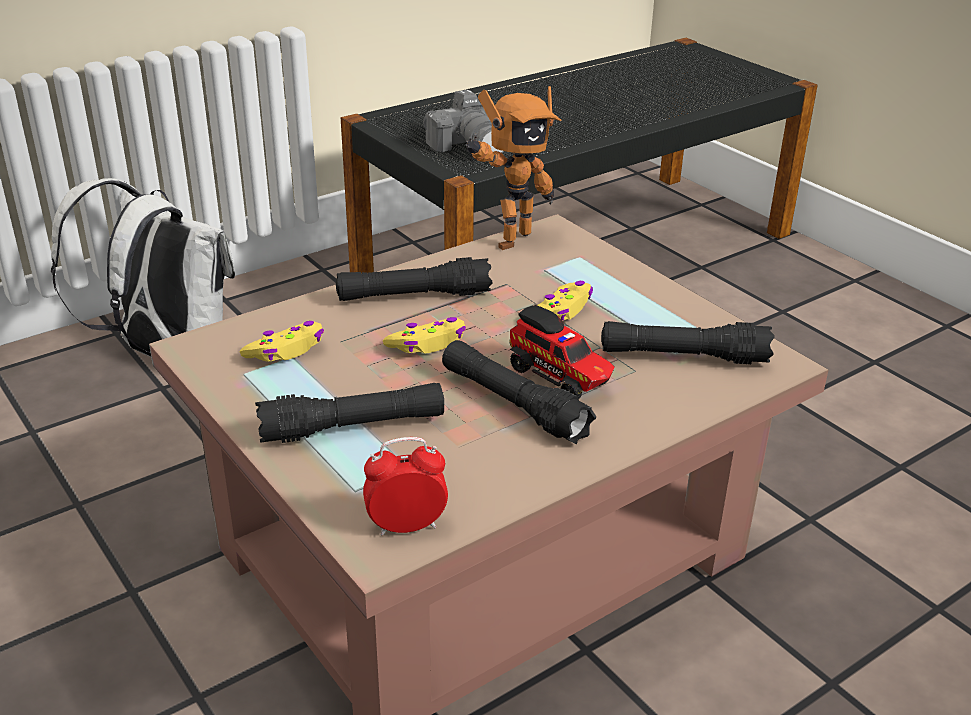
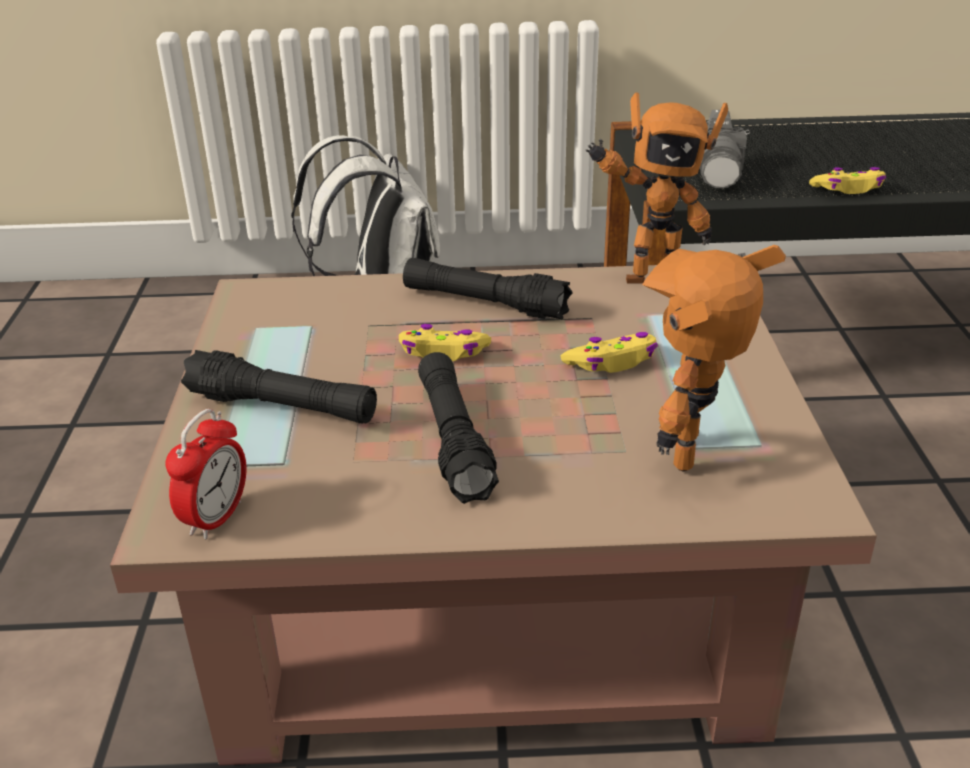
camera: 35 degrees right, 0 degrees up
yellow game controller [239,321,324,362] -> yellow game controller moved to [809,167,886,194]
alarm clock [363,437,448,535] -> alarm clock turned 90 degrees clockwise [166,409,246,540]
toy truck [509,305,615,398] -> none
black flashlight [601,321,775,364] -> toy robot [642,245,786,472]

